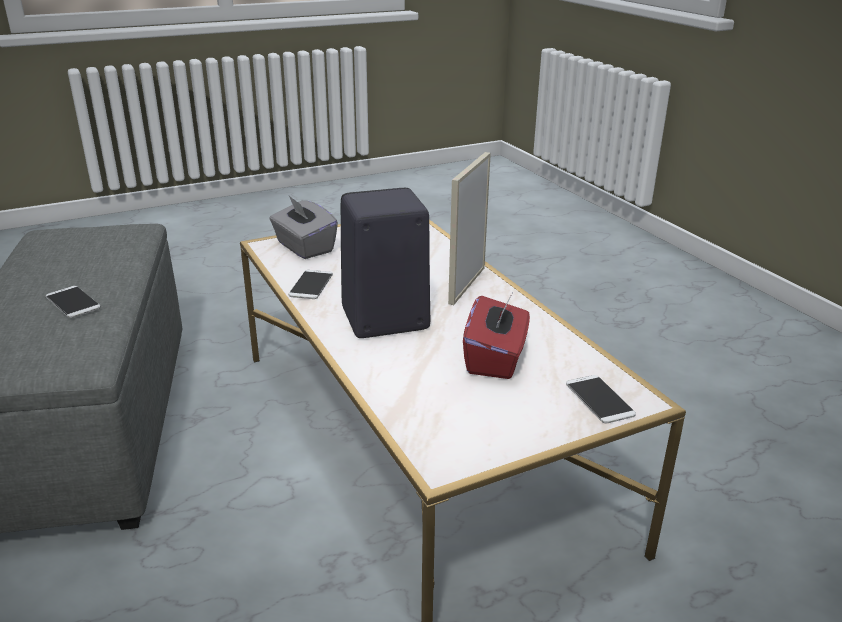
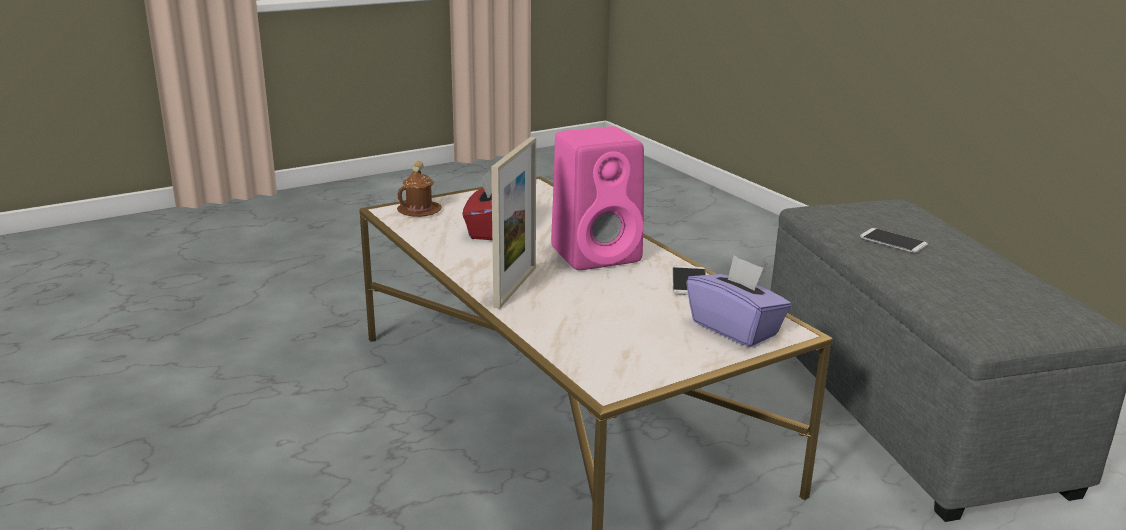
camera: 175 degrees right, 5 degrees down
grey tissue box [269,196,338,259] -> purple tissue box [686,255,792,347]
black speaker [341,188,430,338] -> pink speaker [551,126,644,270]
phone [566,375,636,423] -> brown mug [397,161,442,217]

